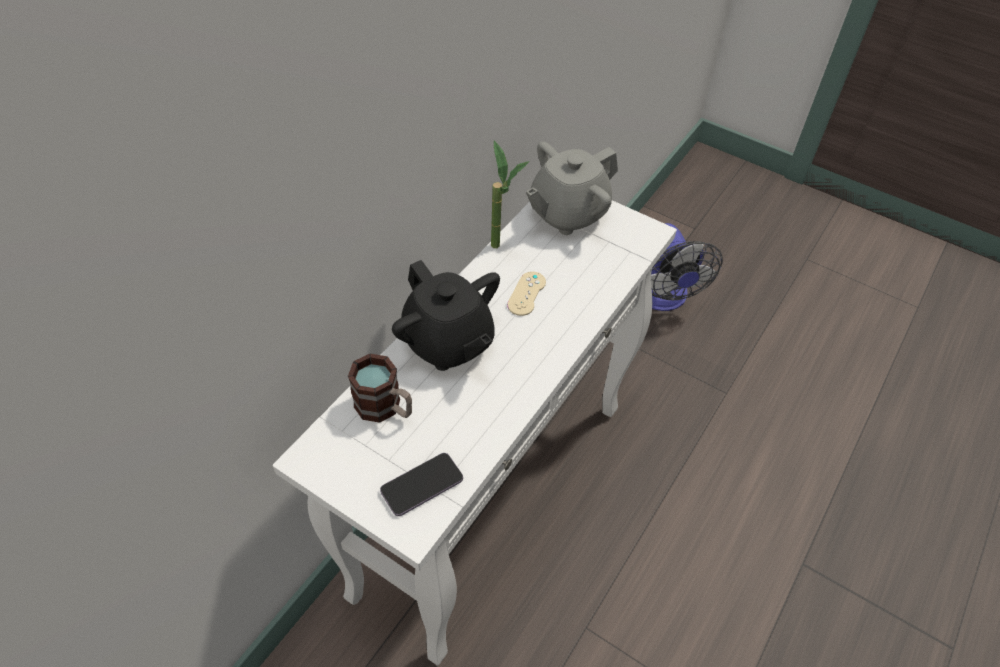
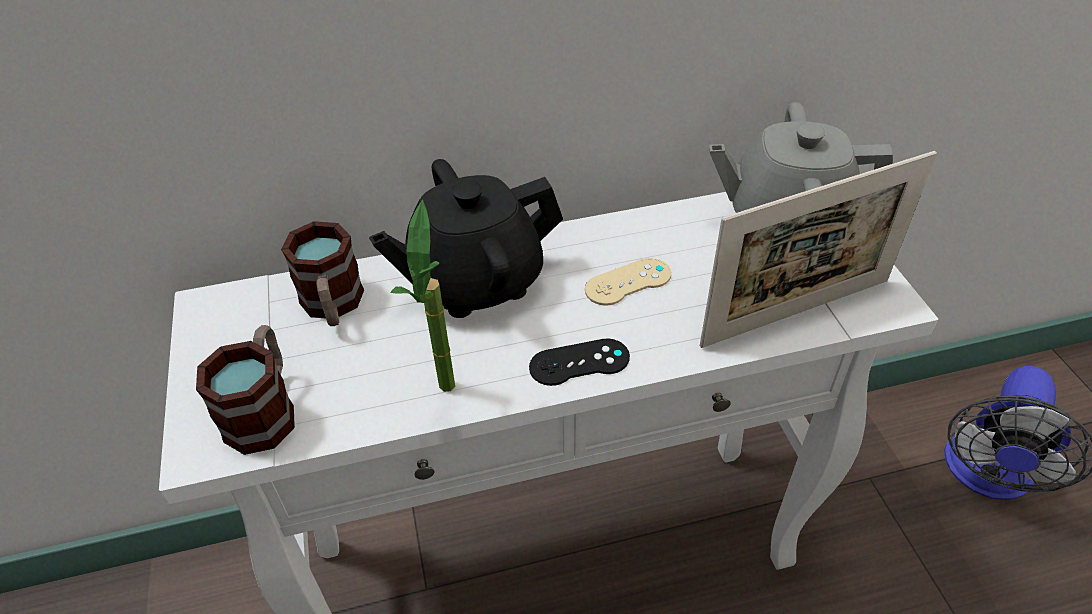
camera: 45 degrees right, 5 degrees down
phone [380,453,463,516] -> mug [196,325,295,455]
black teapot [392,260,500,371] -> black teapot turned 60 degrees clockwise [369,159,563,318]
potted plant [491,141,529,248] -> potted plant moved to [390,200,455,392]
none -> black game controller [529,338,630,386]
none -> picture frame [700,151,937,348]

